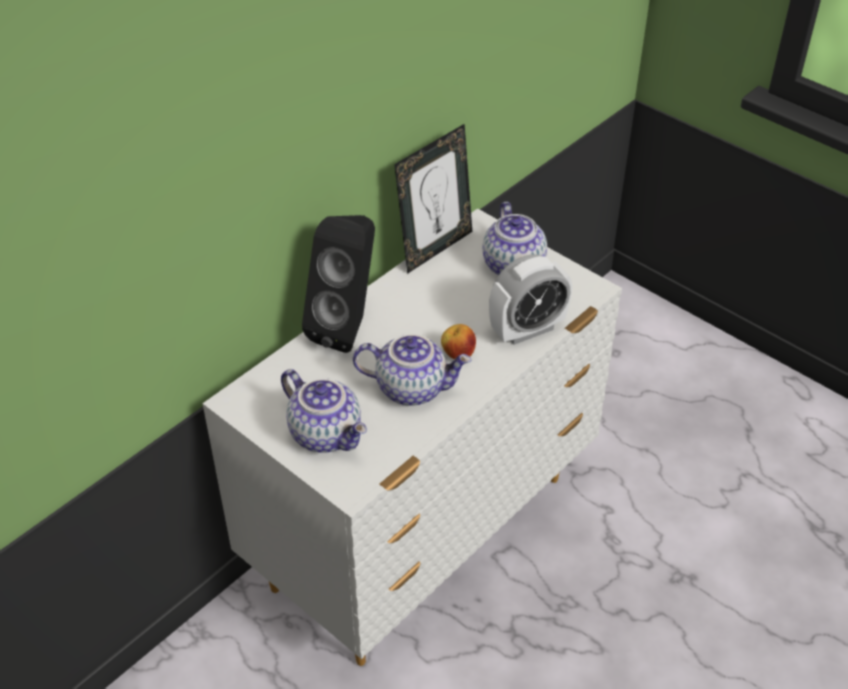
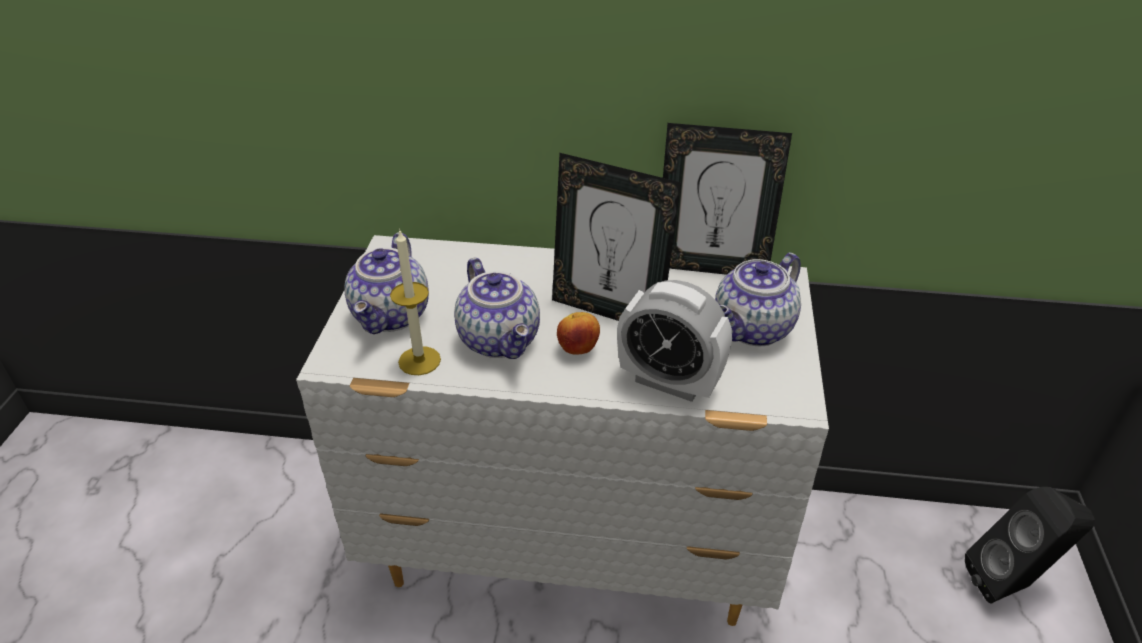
camera: 55 degrees right, 5 degrees down
black speaker [302,215,375,353] -> black speaker moved to [965,487,1095,604]
none -> candle [390,229,441,375]
none -> picture frame [552,153,681,321]

